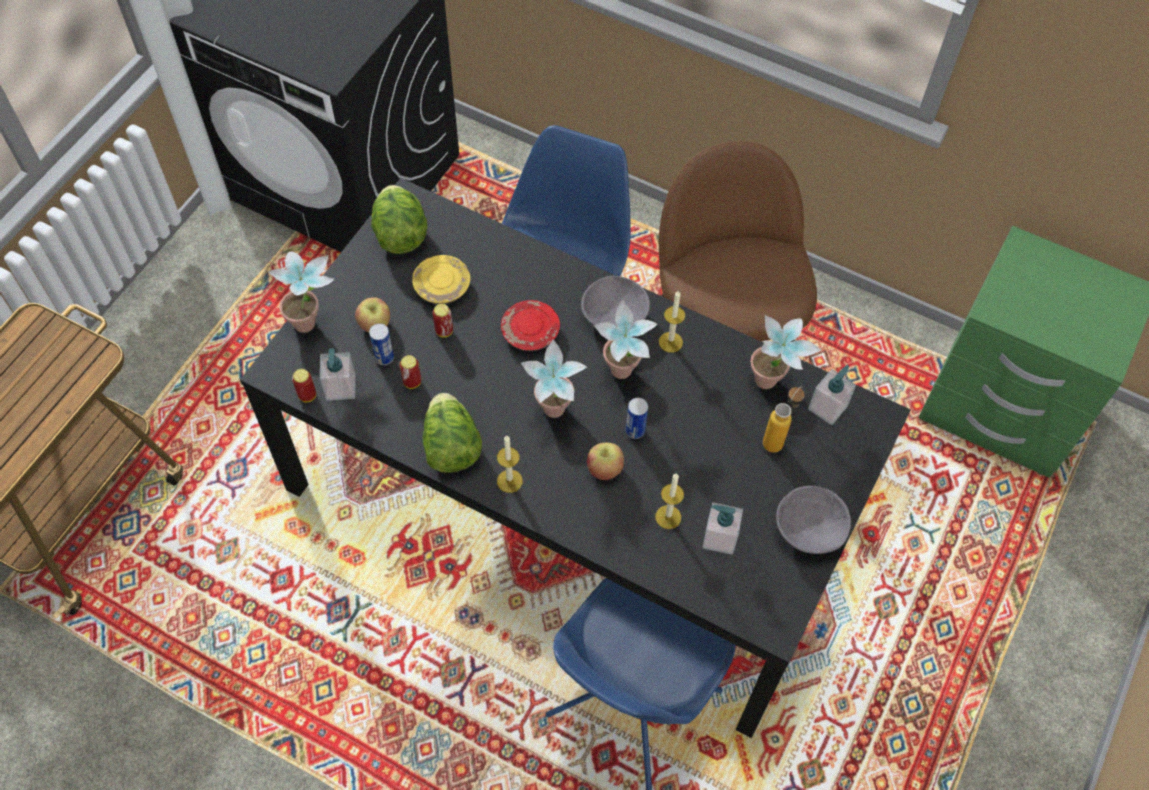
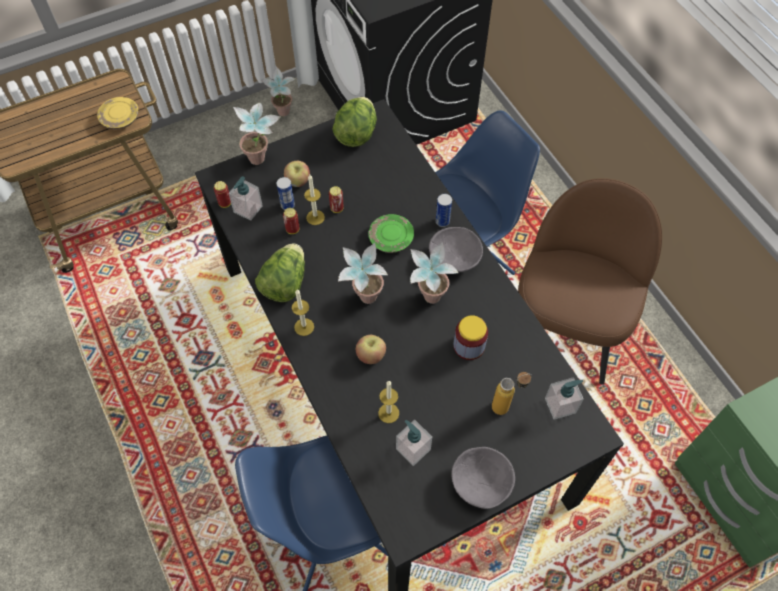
camera: 35 degrees right, 0 degrees up
yellow plate [412,255,470,304] -> yellow plate moved to [97,97,138,129]
red plate [501,300,560,351] -> green plate [368,214,414,253]
can [626,398,648,439] -> can moved to [436,194,452,227]
candle [659,290,685,353] -> candle moved to [304,175,325,225]
potted plant [751,315,822,389] -> potted plant moved to [261,67,296,116]
none -> jar [453,315,488,360]

